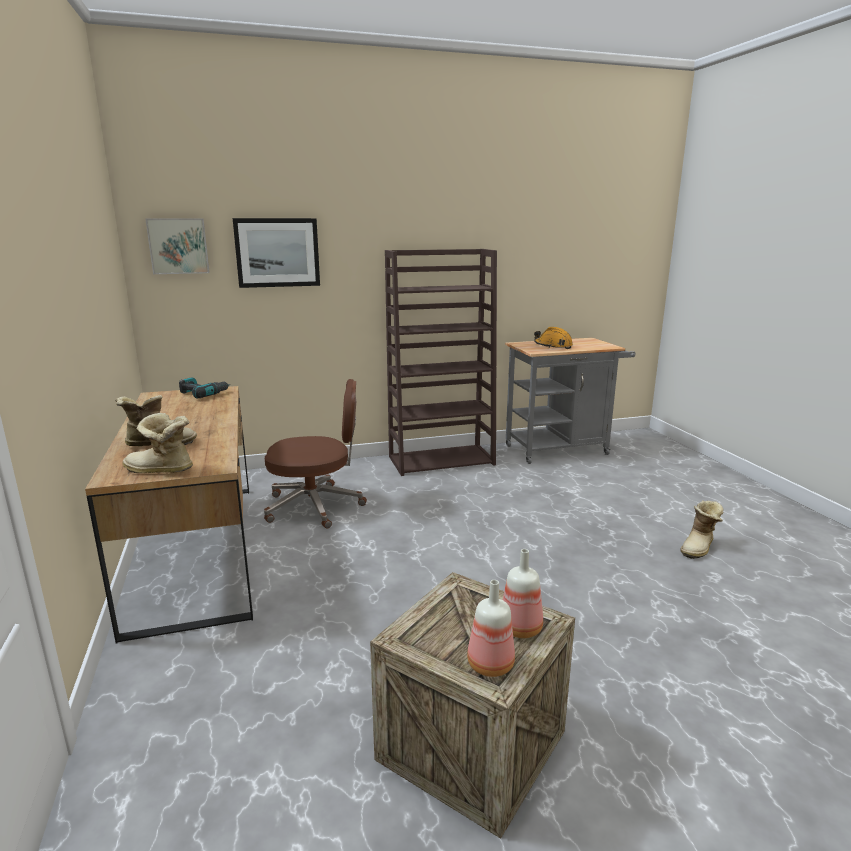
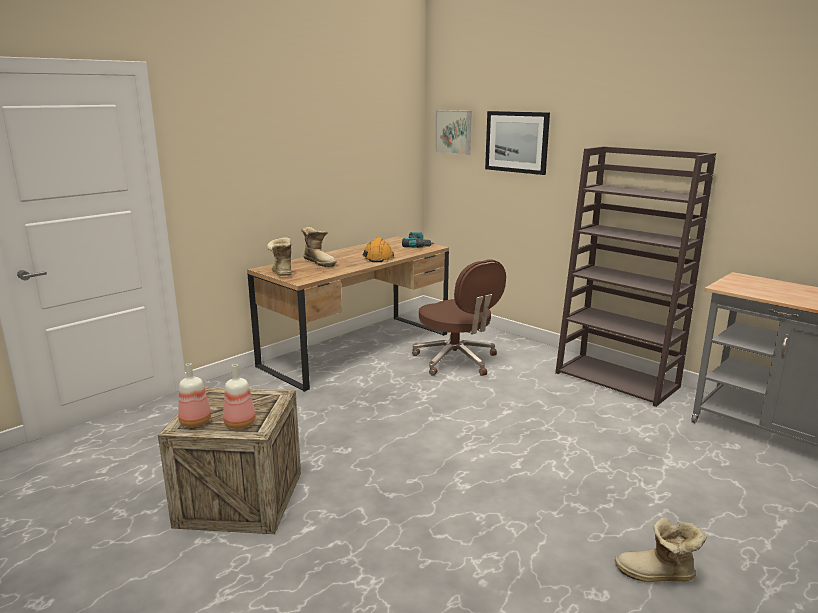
camera: 60 degrees right, 0 degrees up
orange hard hat [534,327,573,349] -> orange hard hat moved to [362,238,394,262]

